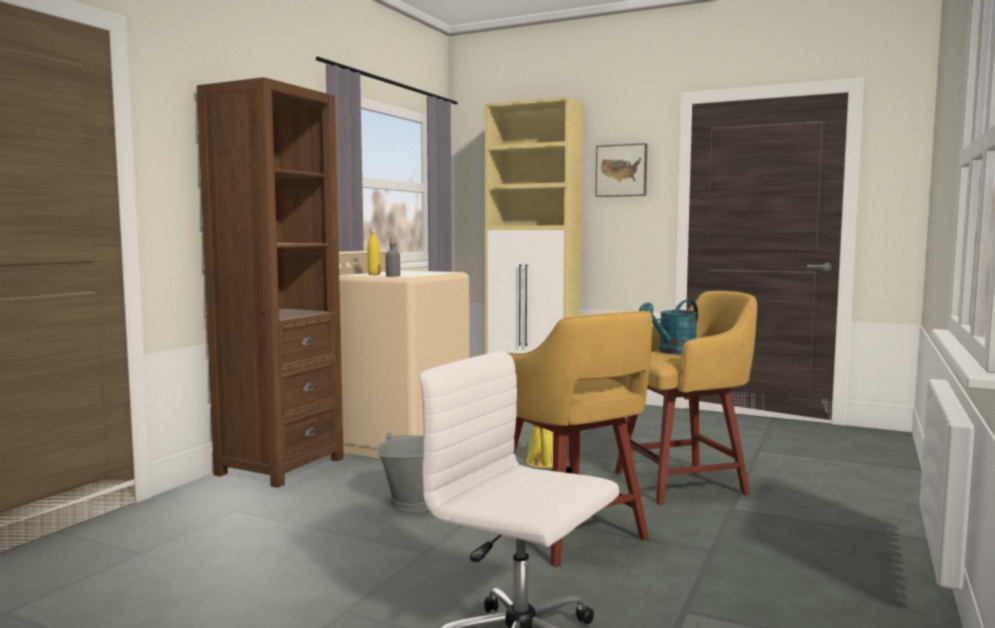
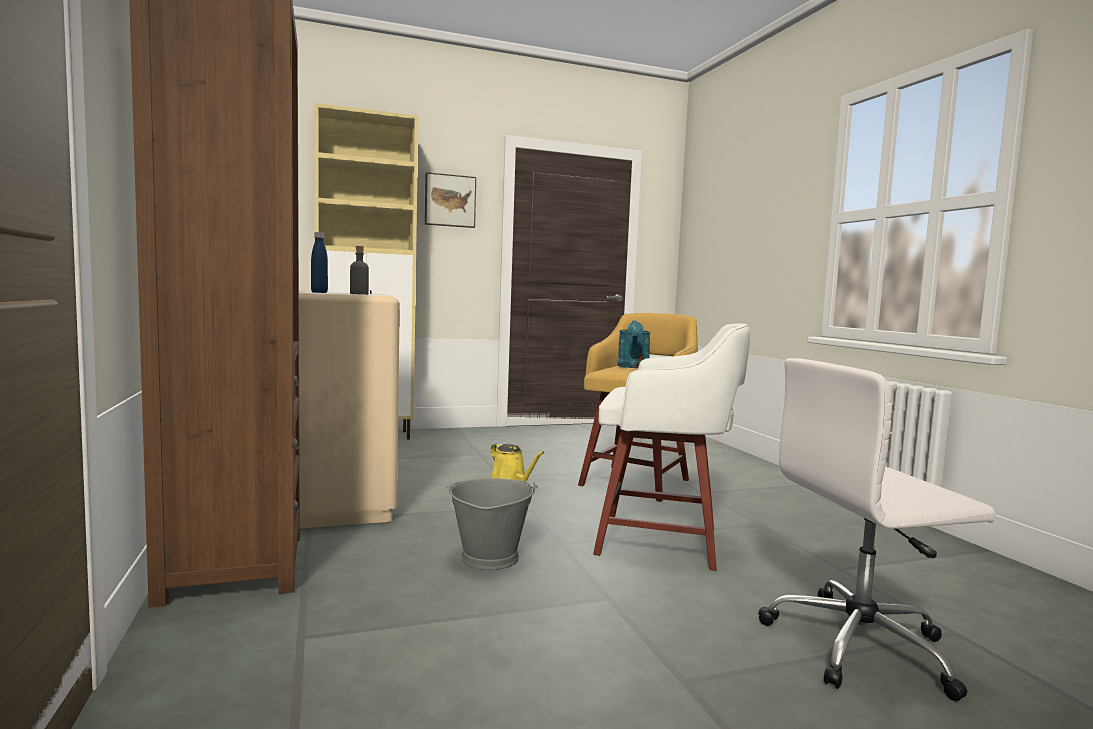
camera: 45 degrees left, 0 degrees up
yellow bottle [368,229,380,275] -> blue bottle [311,232,328,293]
yellow stool [508,311,653,567] -> white stool [593,323,750,571]

